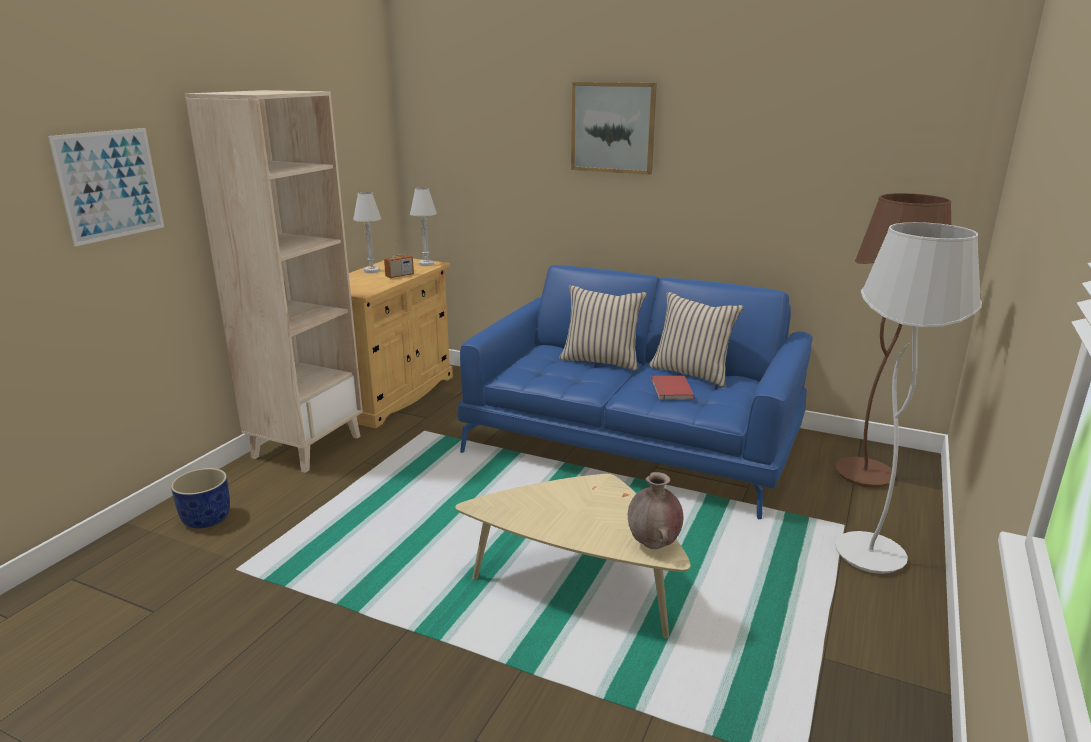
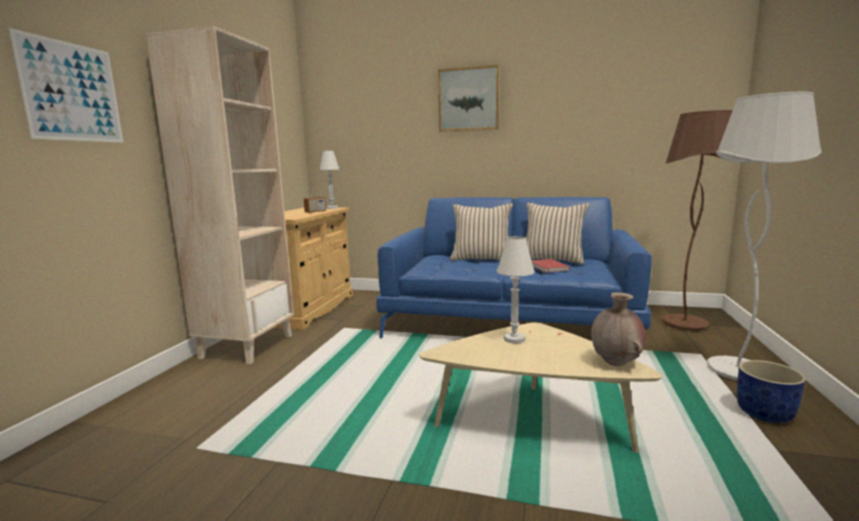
camera: 10 degrees left, 10 degrees down
blue planter [171,468,230,529] -> blue planter moved to [737,360,806,423]
white table lamp [353,192,382,273] -> white table lamp moved to [497,236,535,344]

